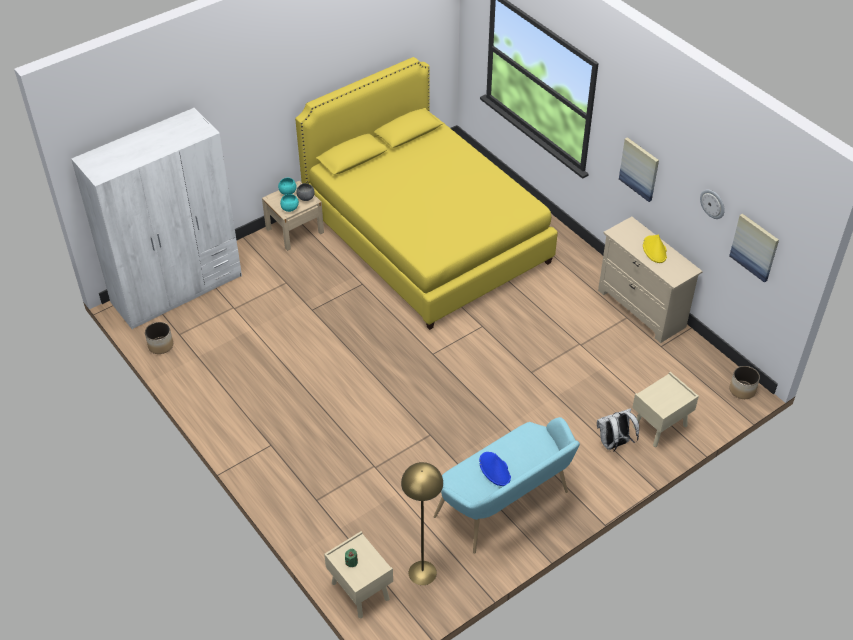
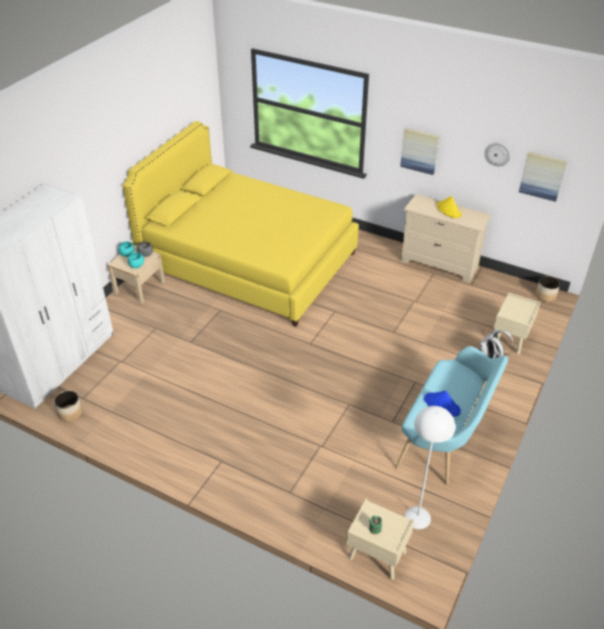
camera: 25 degrees left, 5 degrees down
yellow floor lamp [401,462,443,585] -> white floor lamp [405,406,455,529]

